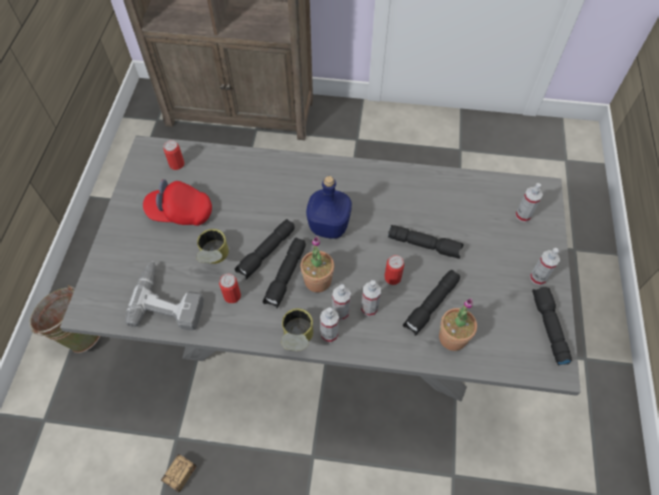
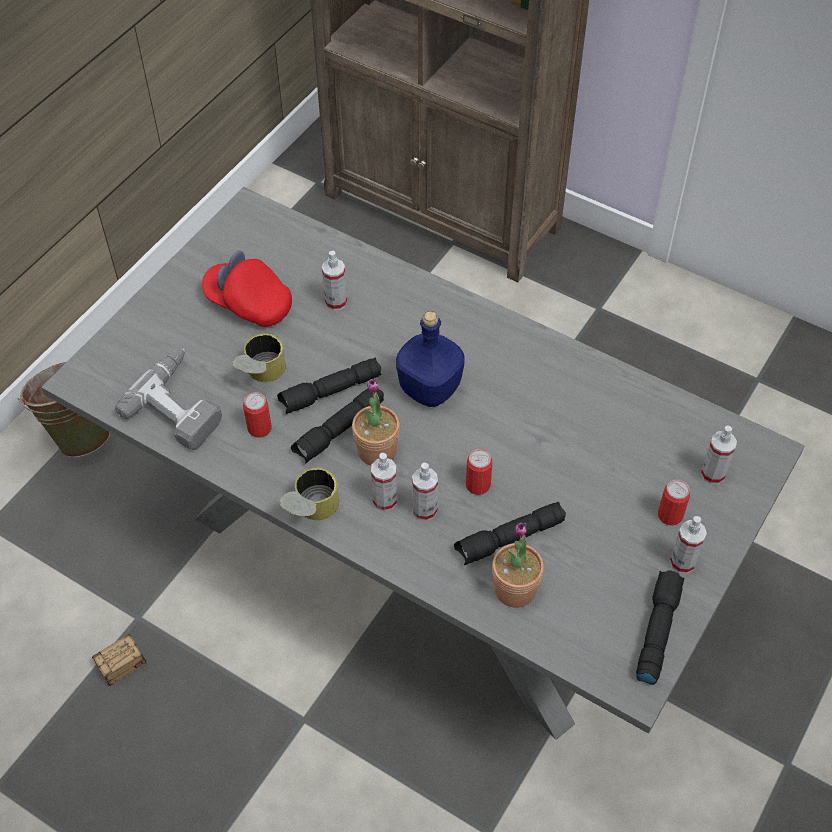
camera: 25 degrees right, 5 degrees down
can [163,140,185,170] -> can moved to [658,480,690,526]
spray bottle [320,307,339,343] -> spray bottle moved to [322,251,347,311]
black flashlight [388,225,463,259] -> none

